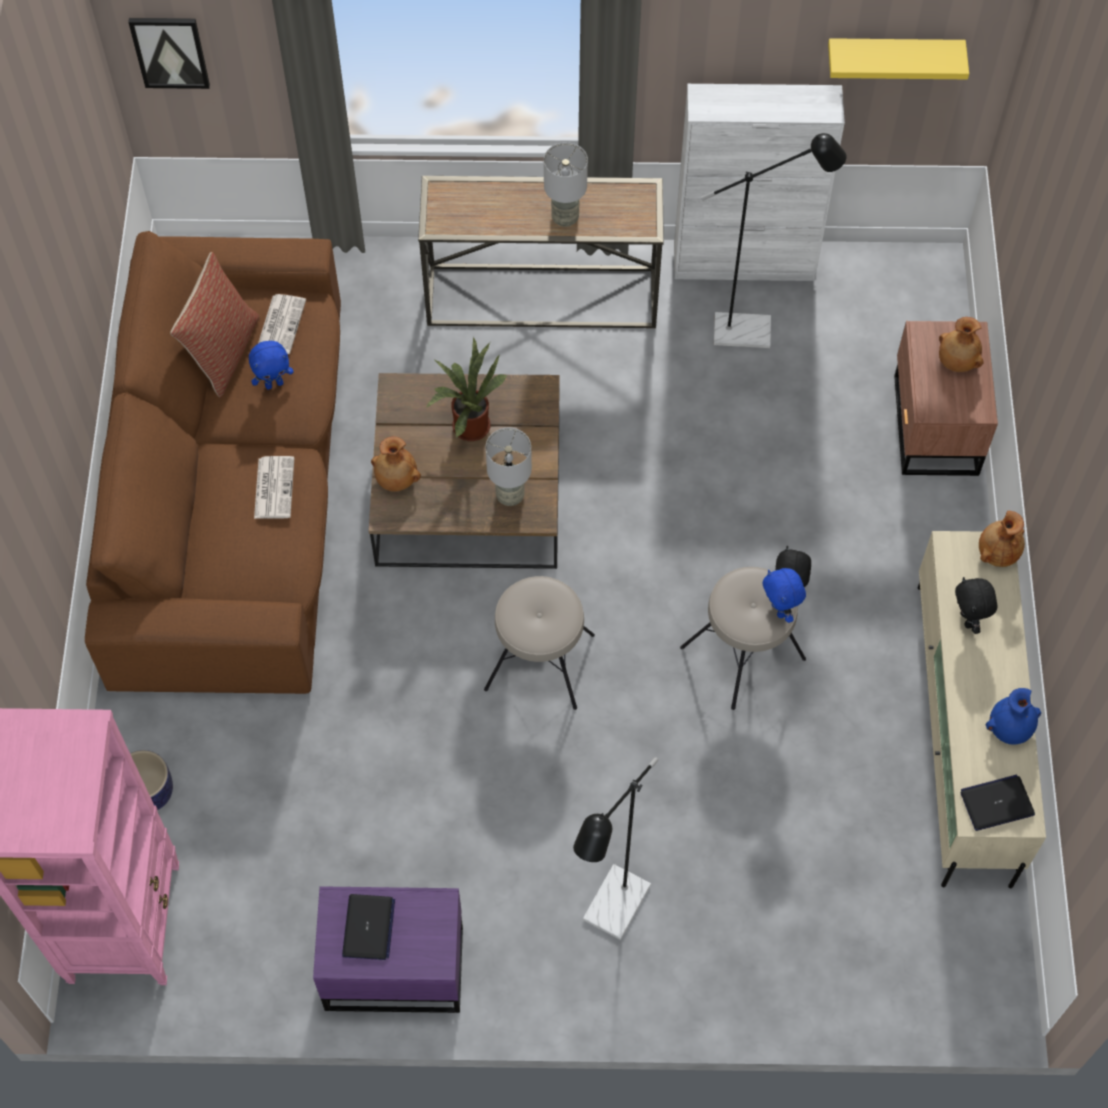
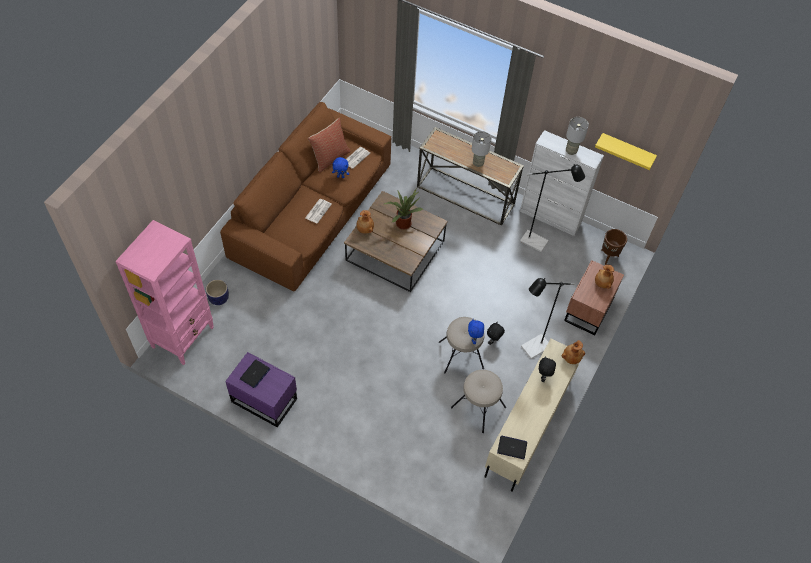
camera: 25 degrees right, 5 degrees down
picture [128,18,210,89] -> none
beige stool [484,576,595,710] -> beige stool moved to [451,370,506,433]
grey table lamp [486,428,532,506] -> grey table lamp moved to [566,117,589,155]
black floor lamp [573,757,658,940] -> black floor lamp moved to [521,278,574,359]
blue vase [986,688,1041,745] -> none
none -> brown planter [601,229,627,265]

